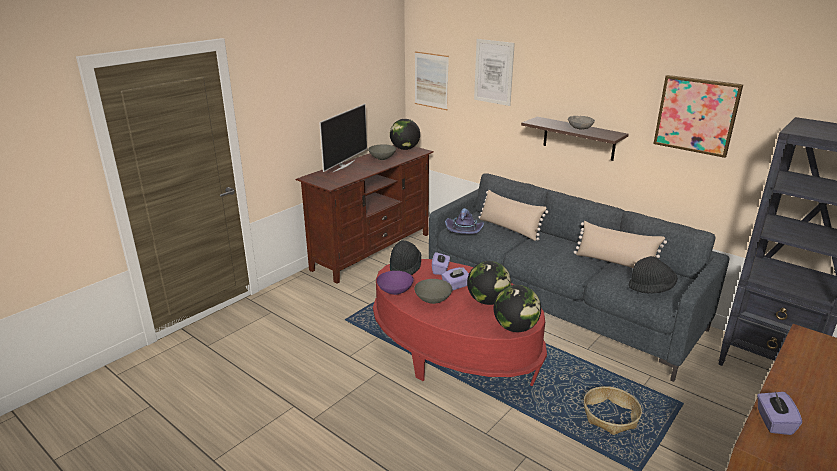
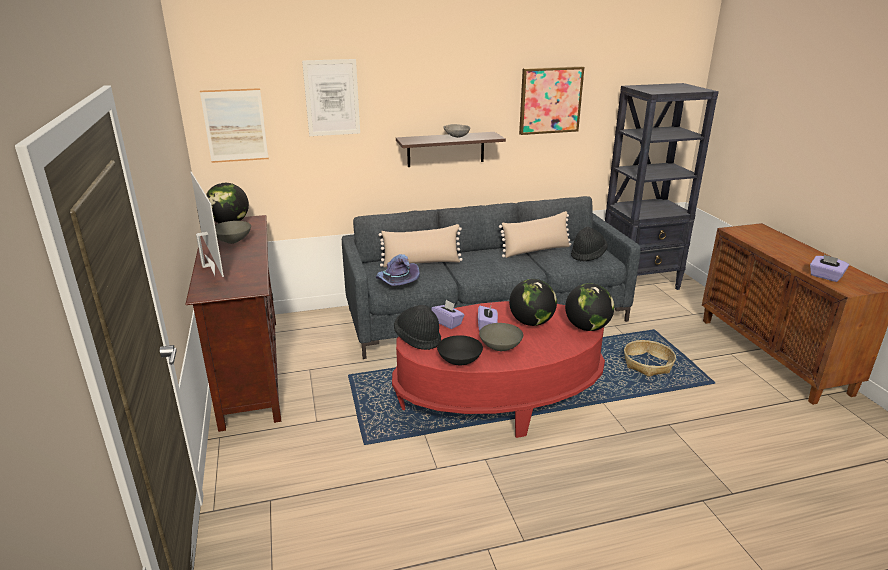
camera: 55 degrees left, 0 degrees up
purple bowl [377,271,414,295] -> black bowl [437,335,483,366]

